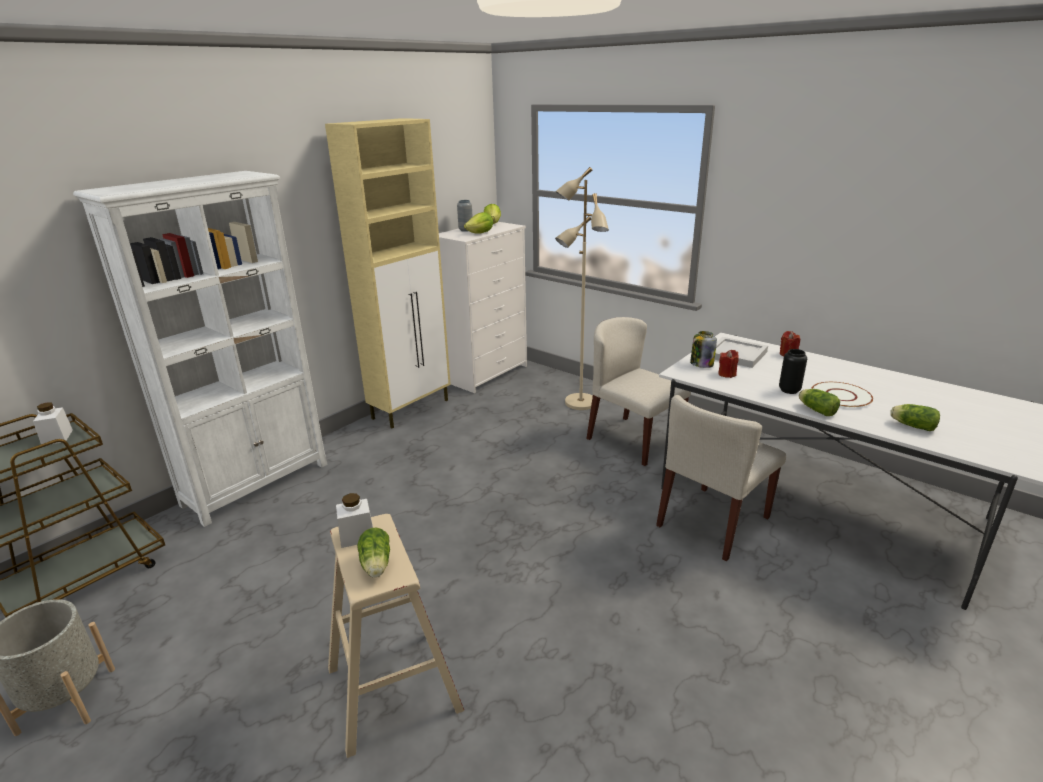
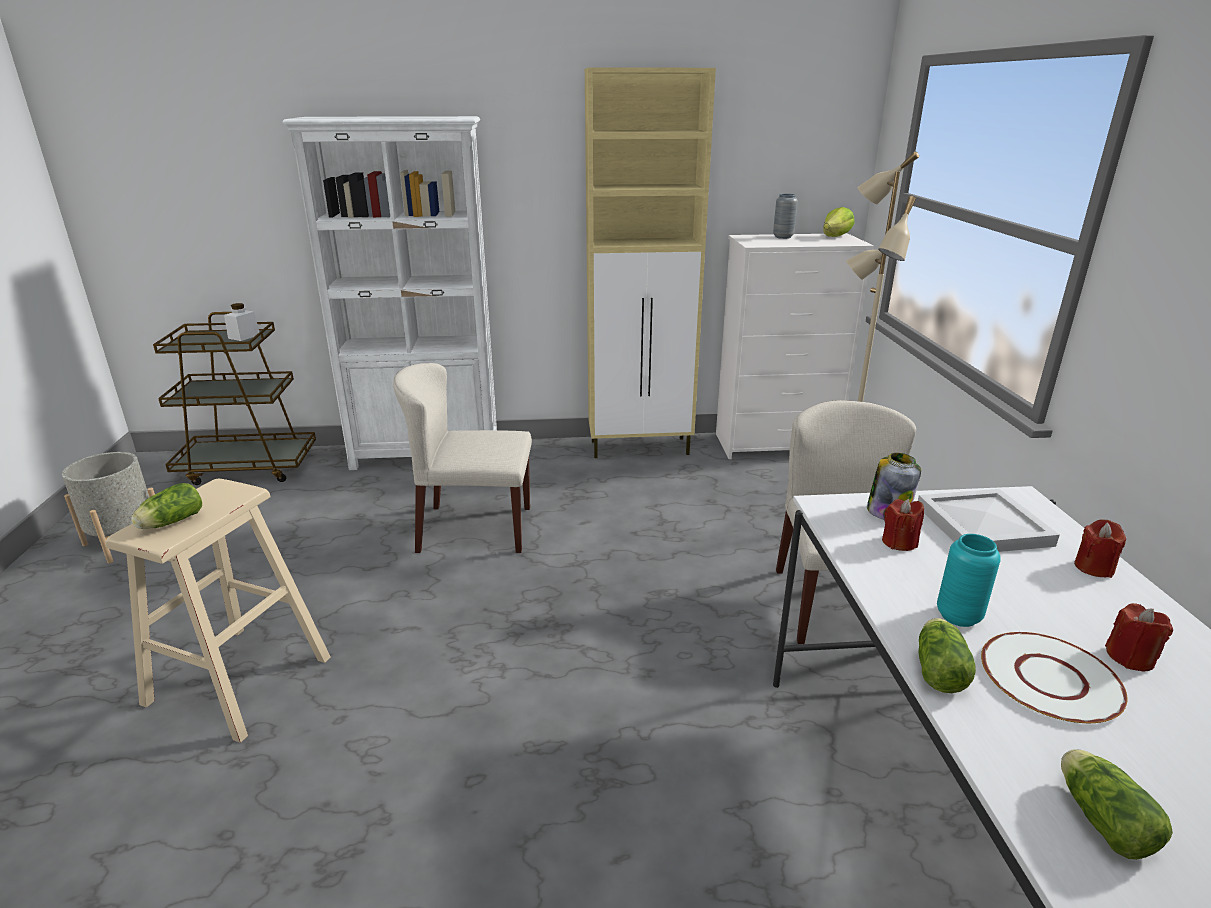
camera: 45 degrees right, 0 degrees up
white jar [336,493,373,548] -> none
lettuce [464,212,493,234] -> none
beige chair [656,395,786,561] -> beige chair moved to [393,363,532,553]
black vase [779,349,807,394] -> turquoise vase [937,534,1001,627]
none -> red candle [1105,603,1173,671]

